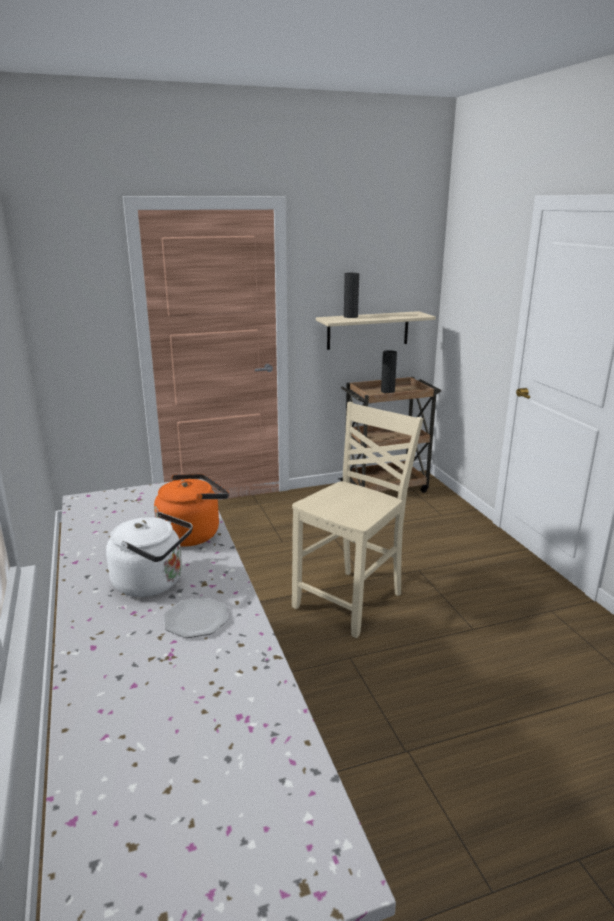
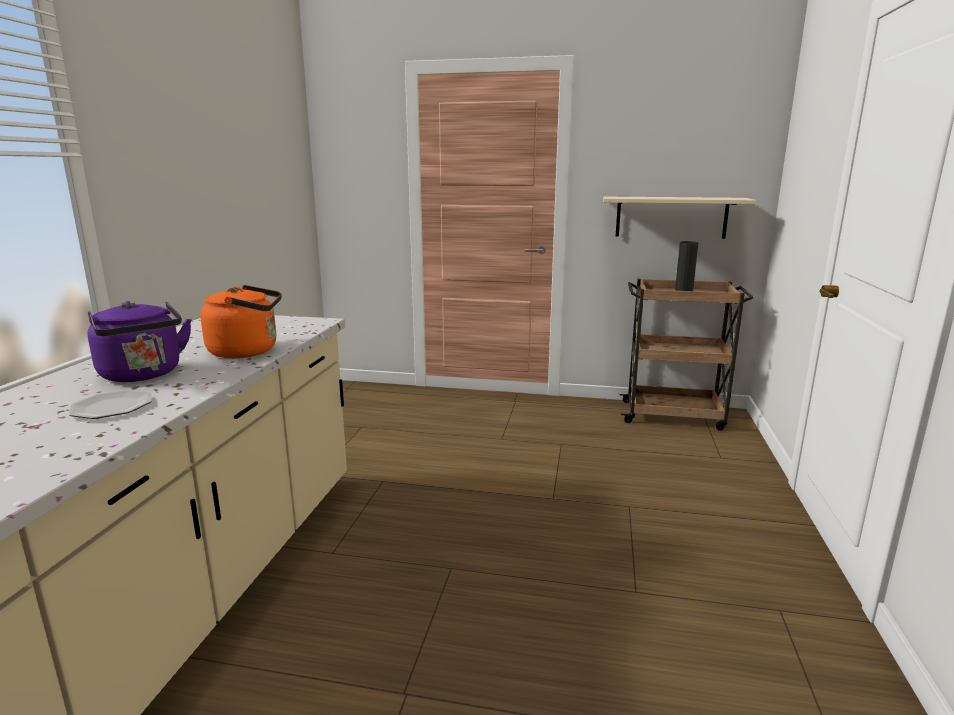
camera: 30 degrees right, 5 degrees down
white kettle [106,512,193,597] -> purple kettle [87,301,192,382]
beige chair [292,402,423,638] -> none
black vase [344,273,359,318] -> none

